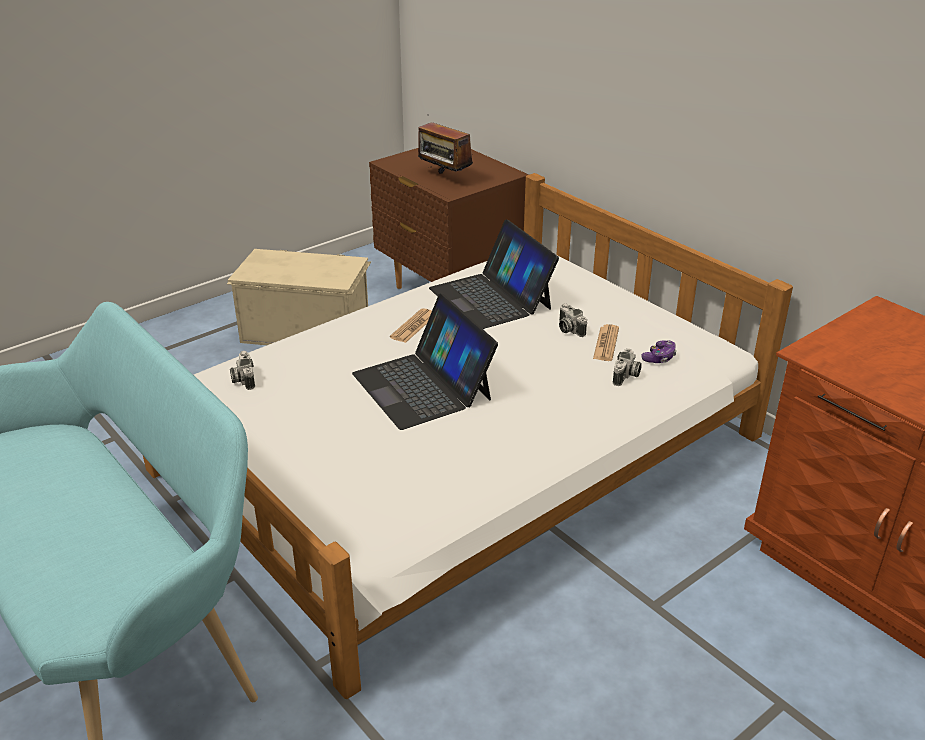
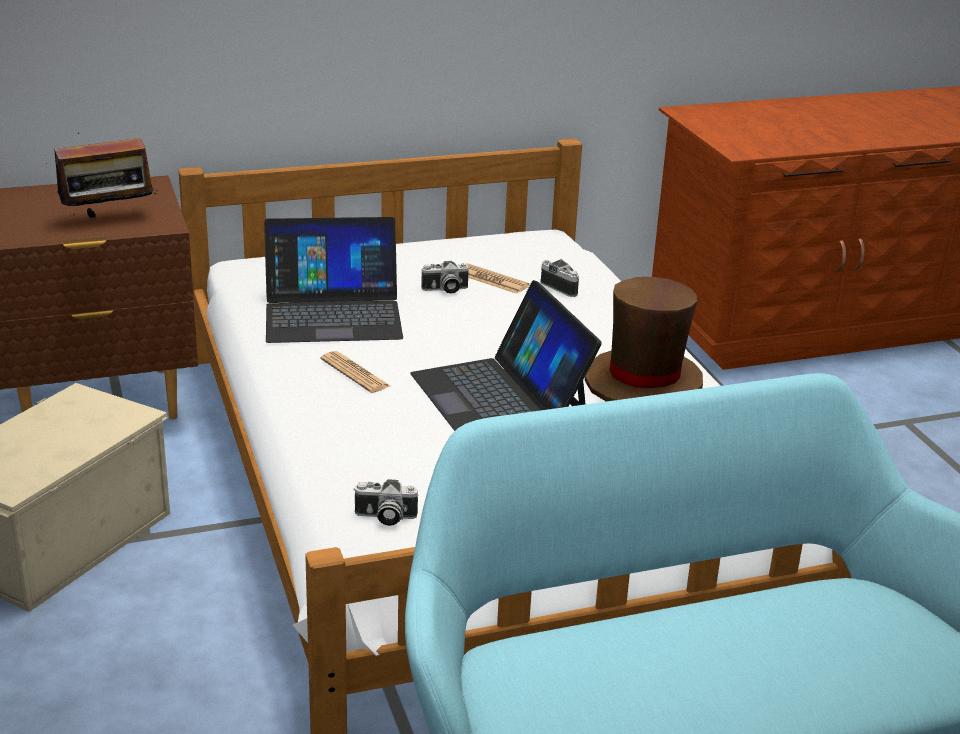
camera: 70 degrees left, 5 degrees down
laptop [352,293,498,430] -> laptop turned 75 degrees clockwise [410,280,602,431]
game controller [641,340,677,363] -> none
none -> brown hat [585,277,703,402]

